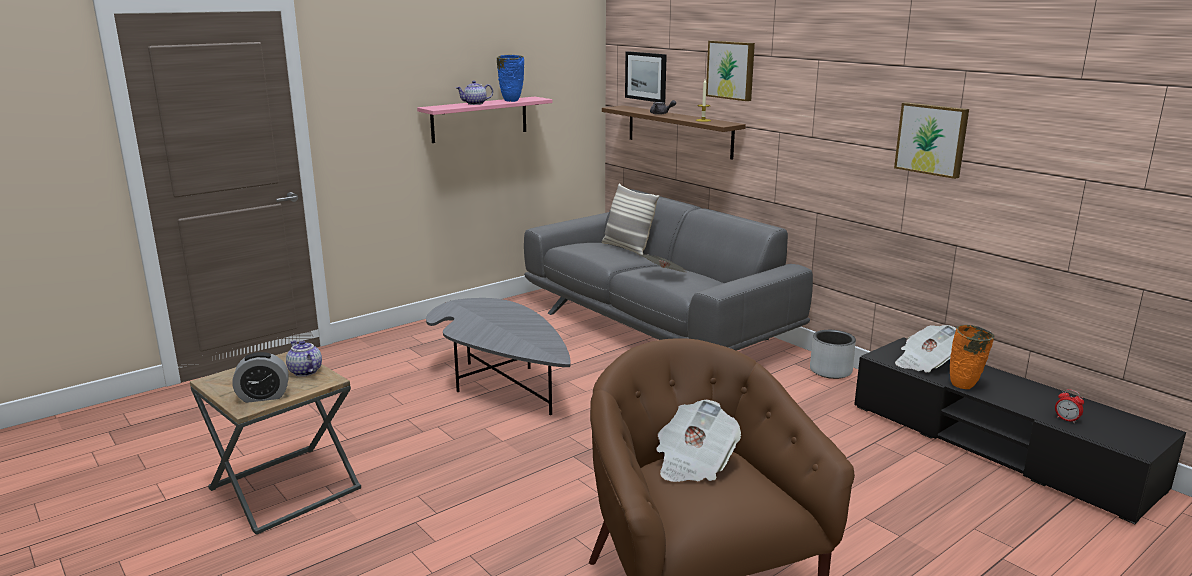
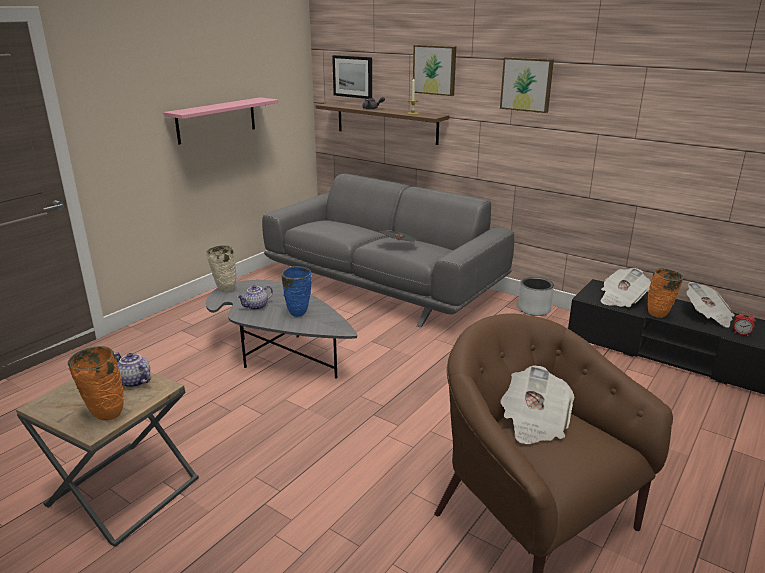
camera: 15 degrees left, 5 degrees up
alarm clock [232,352,289,403] -> orange vase [68,346,124,421]
teapot [456,81,493,105] -> teapot moved to [237,285,273,310]
blue vase [497,55,524,102] -> blue vase moved to [282,266,312,317]
pillow [602,184,659,255] -> none
picture [894,102,969,179] -> picture moved to [500,57,554,113]
none -> beige vase [206,245,236,292]
none -> newspaper [687,282,734,328]

